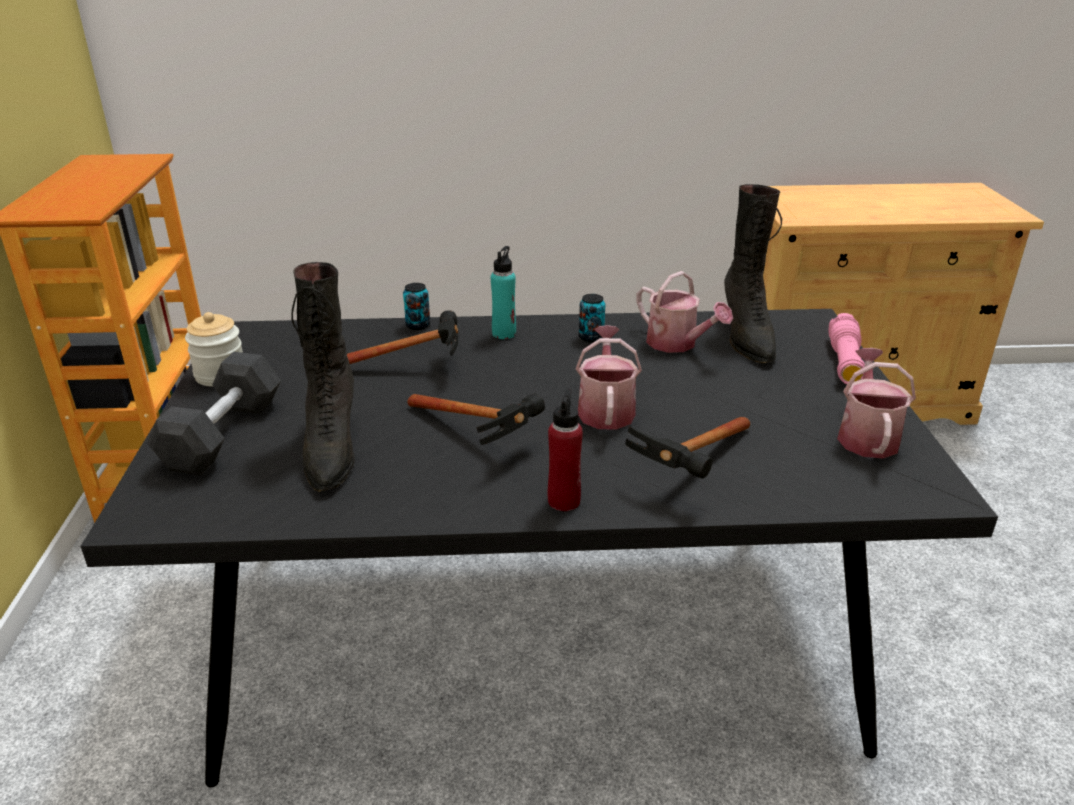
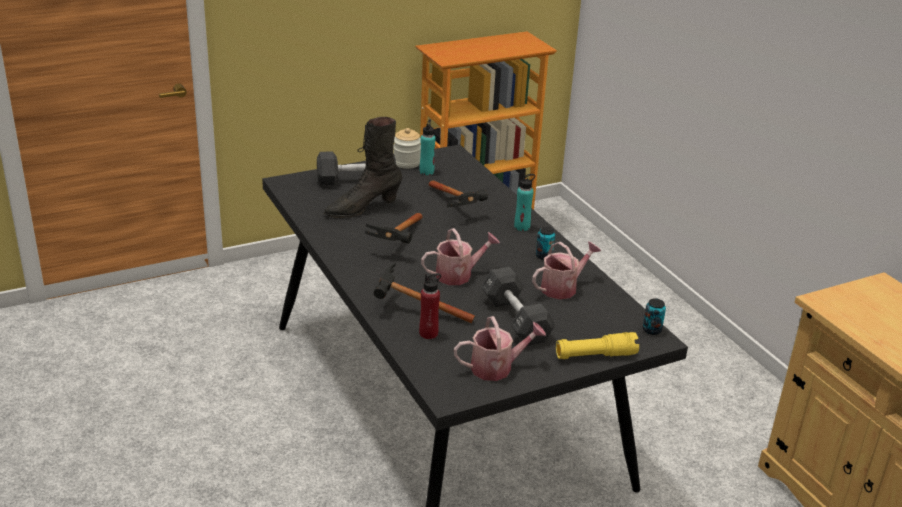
camera: 65 degrees right, 0 degrees up
can [403,283,430,330] -> can moved to [643,298,666,335]
red bottle [548,389,583,511] -> red bottle moved to [419,273,441,339]
watering can [637,271,733,353] -> watering can turned 150 degrees counterclockwise [532,241,601,299]
black boot [724,184,782,363] -> none
pink flashlight [828,313,865,384] -> yellow flashlight [556,332,639,359]
none -> turquoise bottle [419,119,436,175]
none -> black dumbbell [481,267,555,346]

